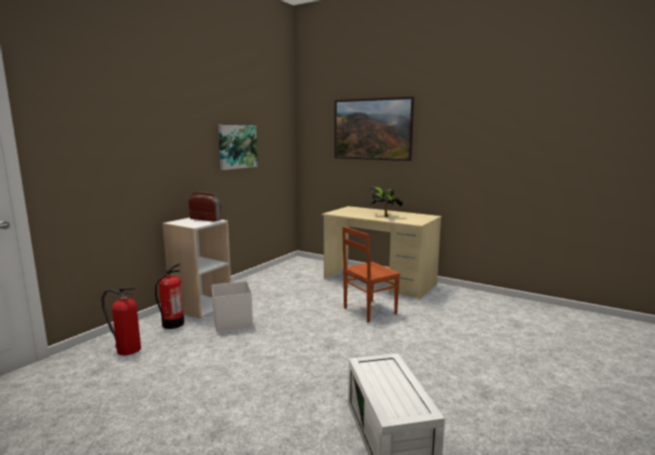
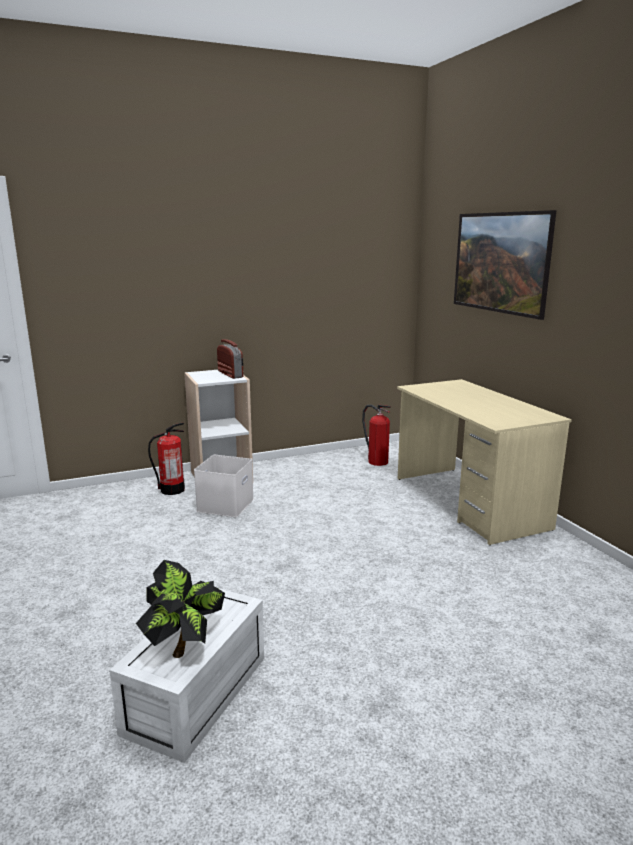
camera: 35 degrees right, 5 degrees up
fire extinguisher [101,287,141,355] -> fire extinguisher moved to [362,404,391,466]
picture [218,125,258,170] -> none
brown chair [342,226,400,323] -> none
potted plant [369,186,403,217] -> potted plant moved to [136,560,225,658]

